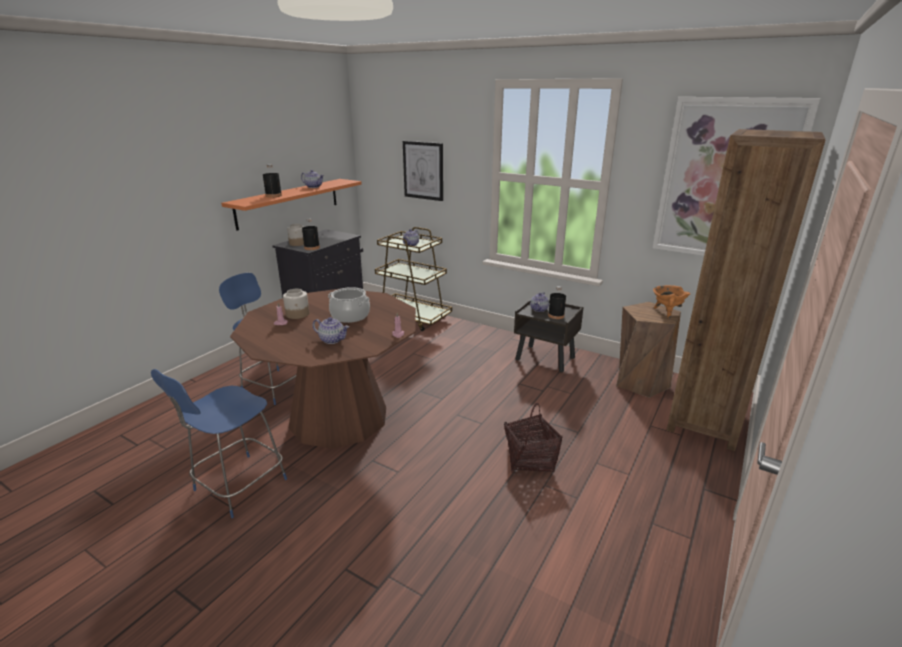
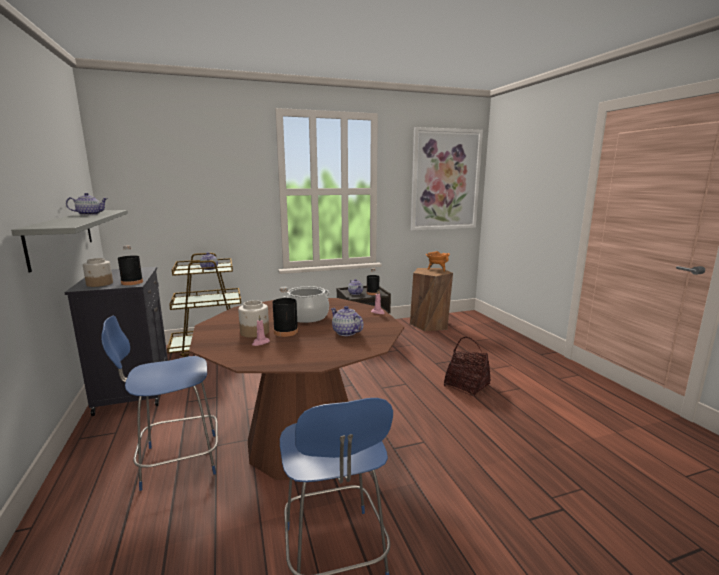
camera: 50 degrees left, 10 degrees down
orange shelf [221,179,362,231] -> grey shelf [11,210,128,273]
black bottle [263,164,282,198] -> black bottle moved to [273,287,298,337]
teapot [313,317,349,344] -> teapot turned 105 degrees counterclockwise [331,306,364,336]
picture [403,141,443,201] -> none
brown bookcase [667,129,826,451] -> none

